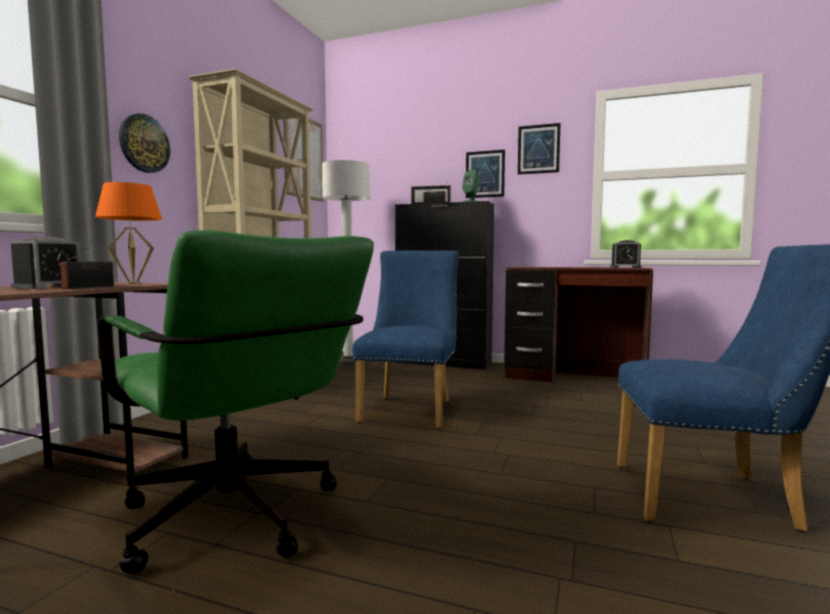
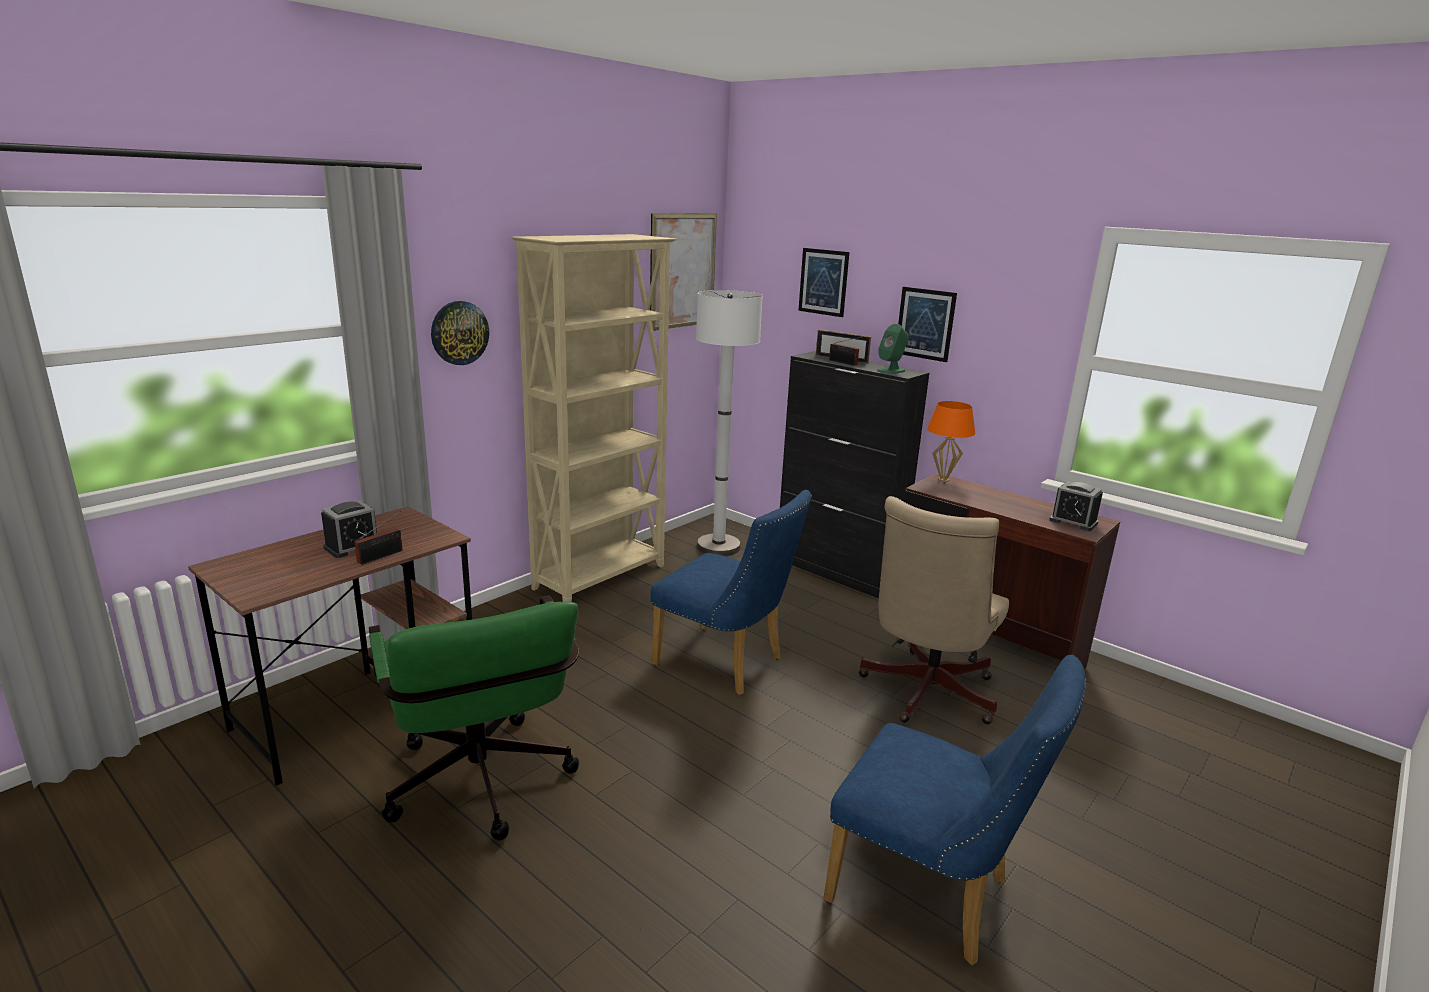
camera: 20 degrees right, 15 degrees up
orange table lamp [95,182,162,284] -> orange table lamp moved to [927,401,975,482]
blue chair [352,250,459,429] -> blue chair turned 90 degrees clockwise [651,490,812,695]
picture [518,123,560,175] -> picture moved to [798,248,849,317]
none -> beige office chair [859,496,1009,725]

